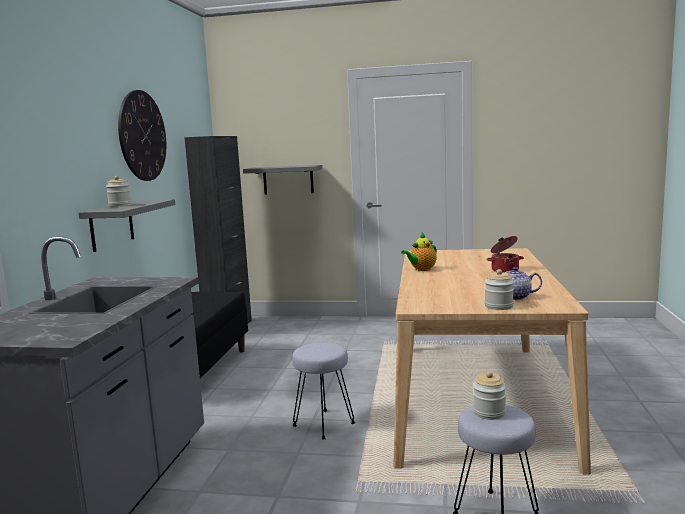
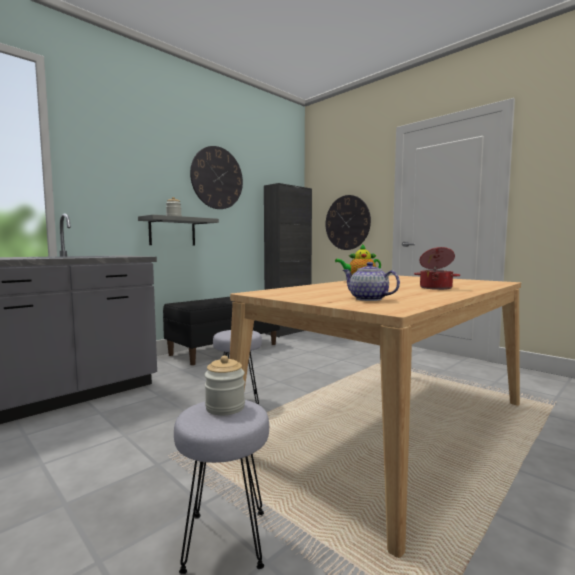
camera: 35 degrees right, 5 degrees down
grey shelf [243,165,323,195] -> wall clock [326,195,371,250]
jar [485,269,514,310] -> none

